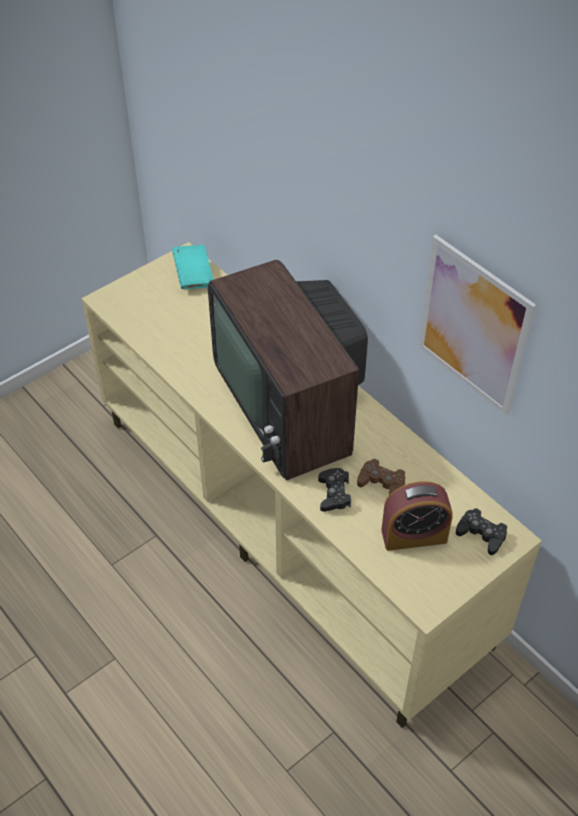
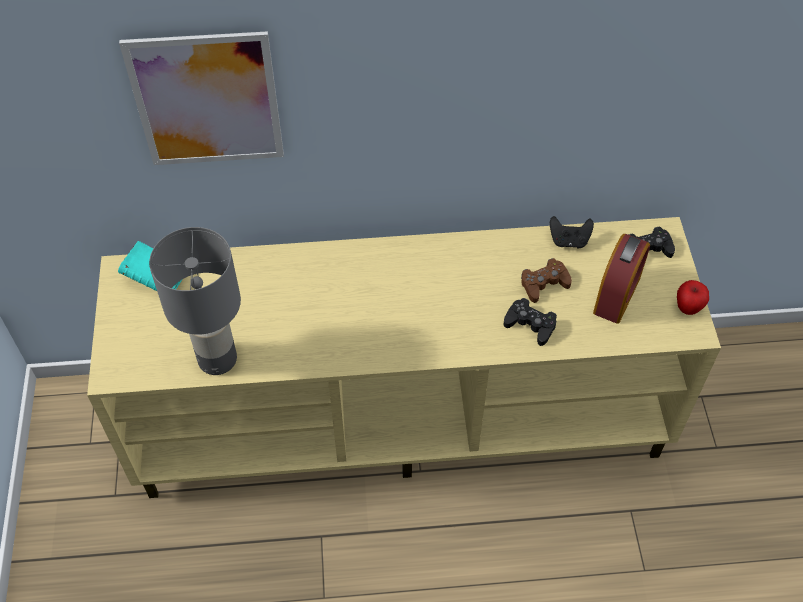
camera: 55 degrees left, 5 degrees up
television [208,259,368,481] -> none
picture [418,235,536,416] -> picture moved to [119,31,284,165]
none -> grey table lamp [149,227,241,375]
none -> black game controller [550,216,594,249]
none -> apple [677,280,709,315]

